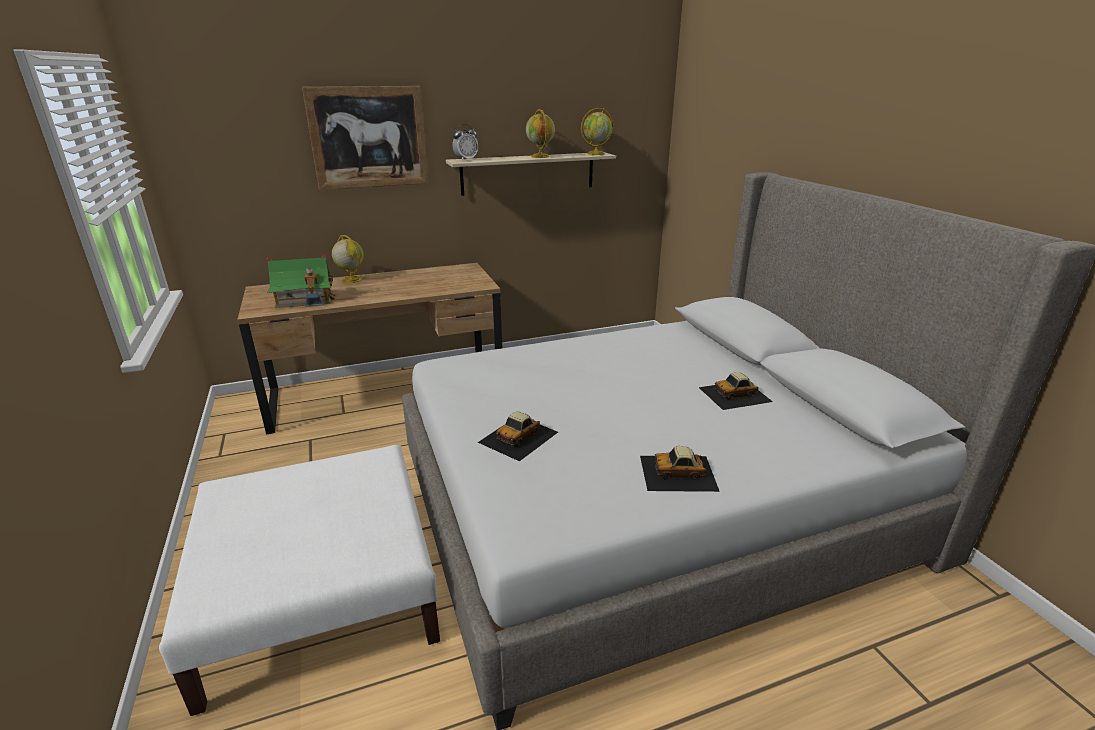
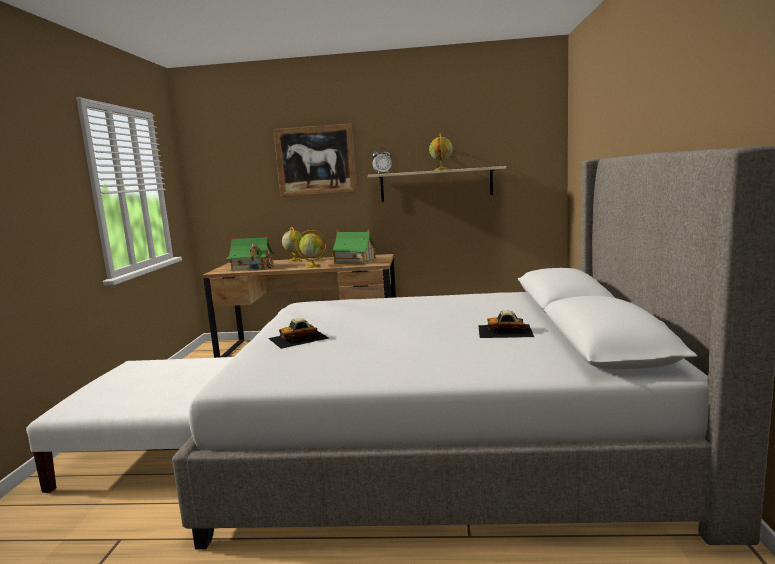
camera: 25 degrees right, 15 degrees down
globe [581,108,613,155] -> globe moved to [296,230,326,268]
toy car [640,446,720,492] -> none
none -> toy house [330,229,379,265]

